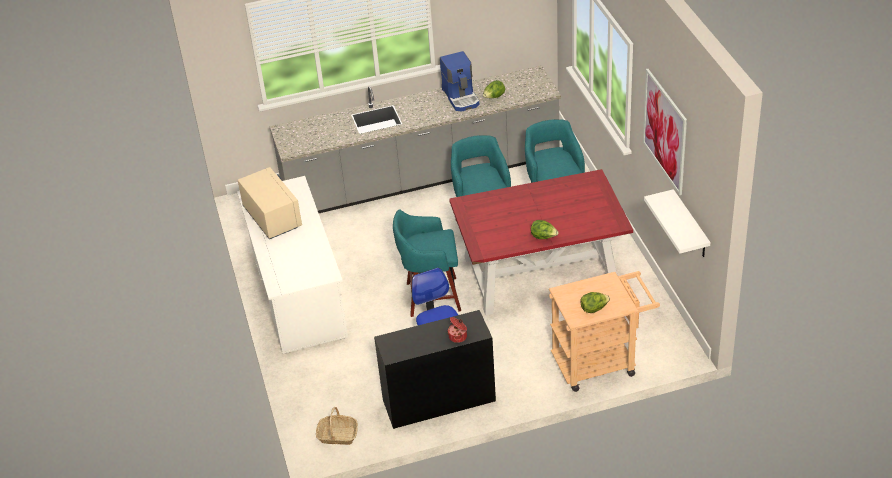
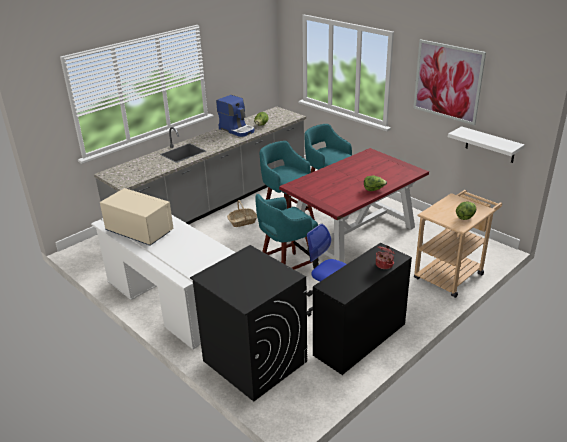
camera: 30 degrees left, 10 degrees down
basket [316,407,358,445] -> basket moved to [227,200,257,227]
none -> black washing machine [190,245,307,402]

